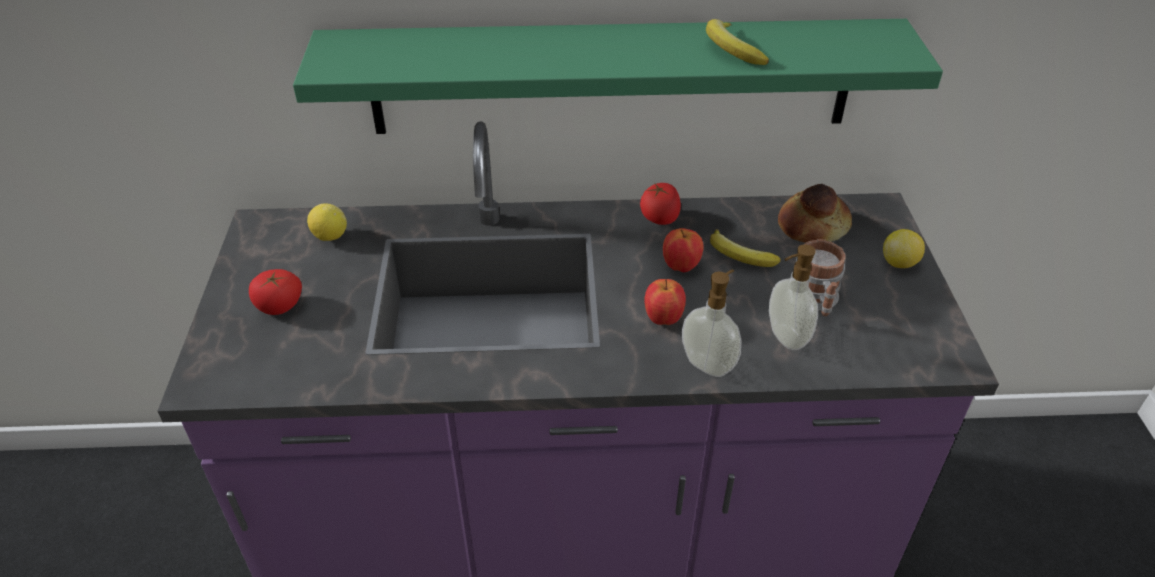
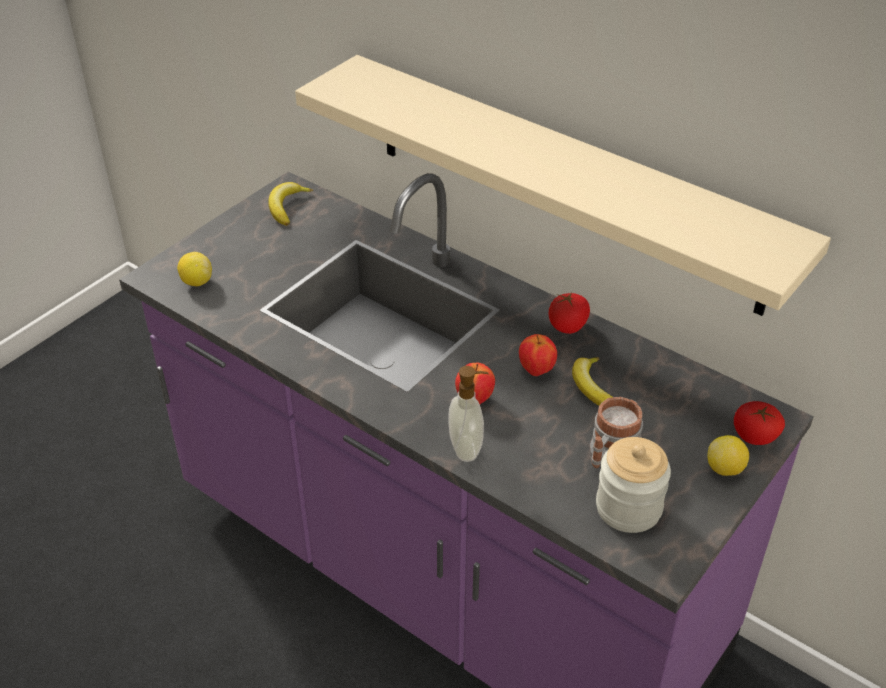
camera: 40 degrees right, 0 degrees up
tomato [249,269,302,315] -> tomato moved to [734,401,785,445]
green shelf [293,19,943,134] -> beige shelf [295,55,831,316]
lemon [307,203,347,241] -> lemon moved to [177,252,212,286]
banana [706,19,769,65] -> banana moved to [268,182,313,226]
soap dispenser [769,244,818,350] -> none
bread [778,184,852,243] -> none
none -> jar [596,437,671,533]

